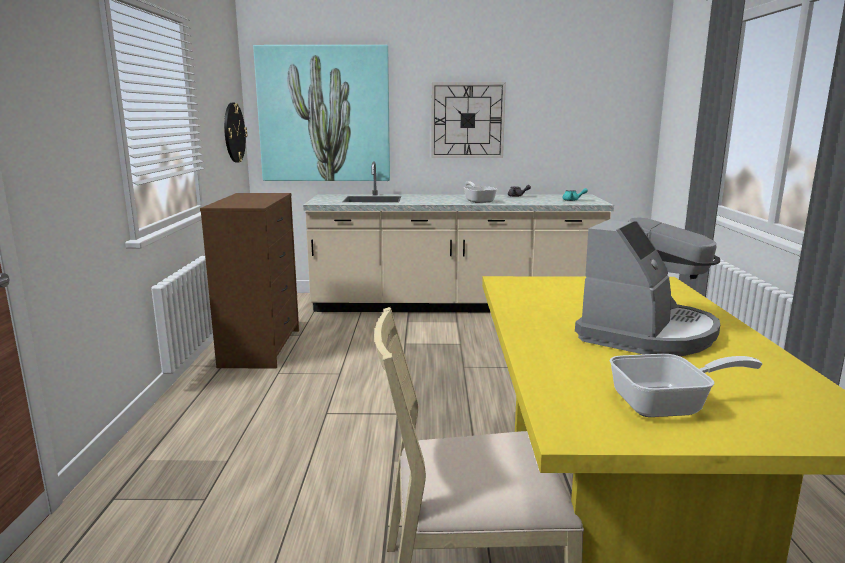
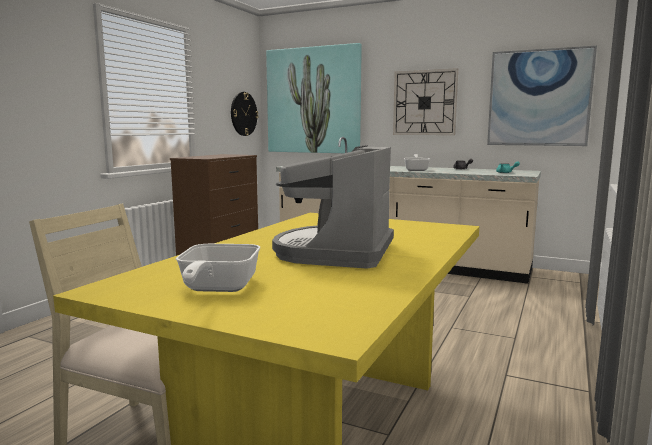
camera: 25 degrees right, 5 degrees down
coffee machine [575,213,720,356] -> coffee machine turned 135 degrees clockwise [272,145,394,269]
frying pan [609,354,762,417] -> frying pan turned 75 degrees clockwise [176,244,260,292]
none -> picture [487,46,597,146]

